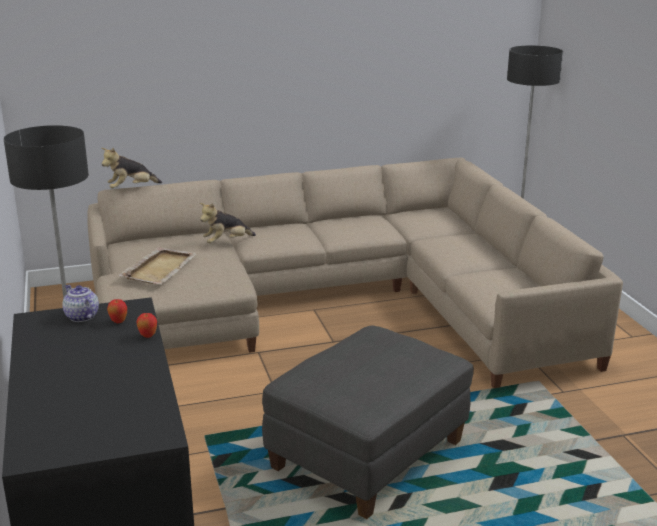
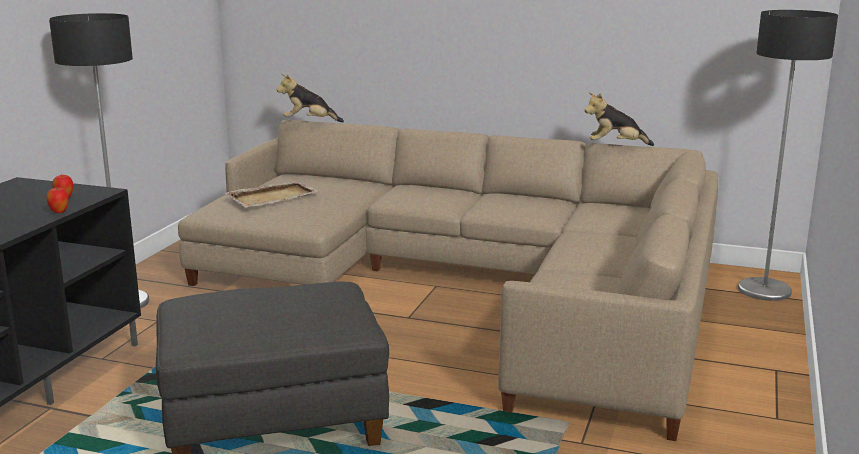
camera: 35 degrees right, 5 degrees down
teapot [62,285,99,322] -> none
plush toy [200,203,256,243] -> plush toy moved to [585,92,654,146]

